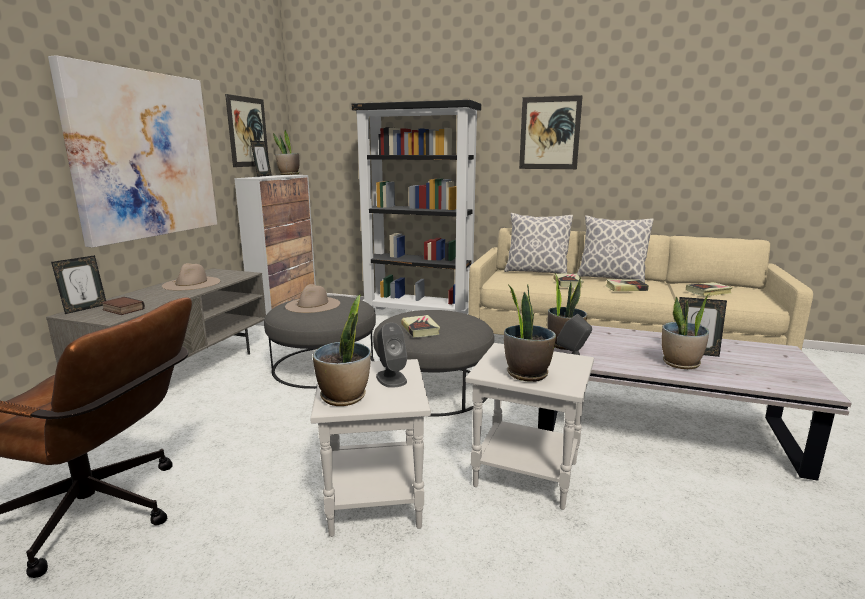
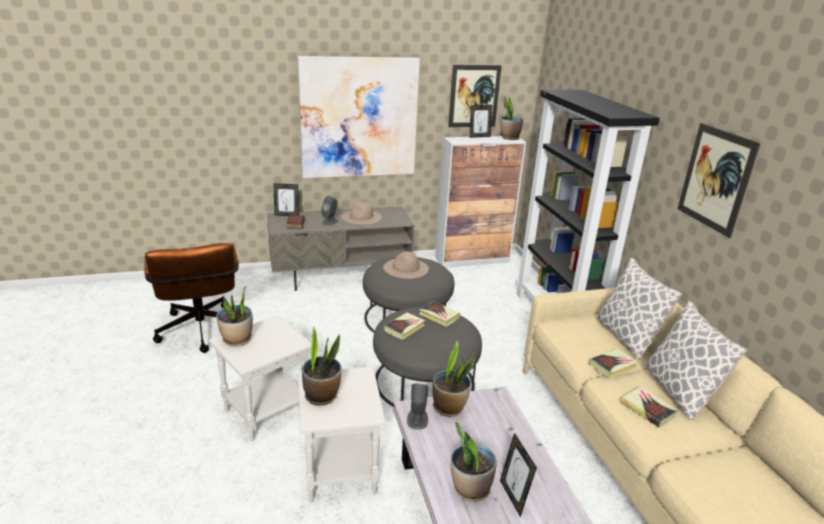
camera: 55 degrees right, 10 degrees up
grey speaker [376,322,407,388] -> grey speaker moved to [321,196,338,225]
book [686,282,733,296] -> book moved to [419,301,460,327]

